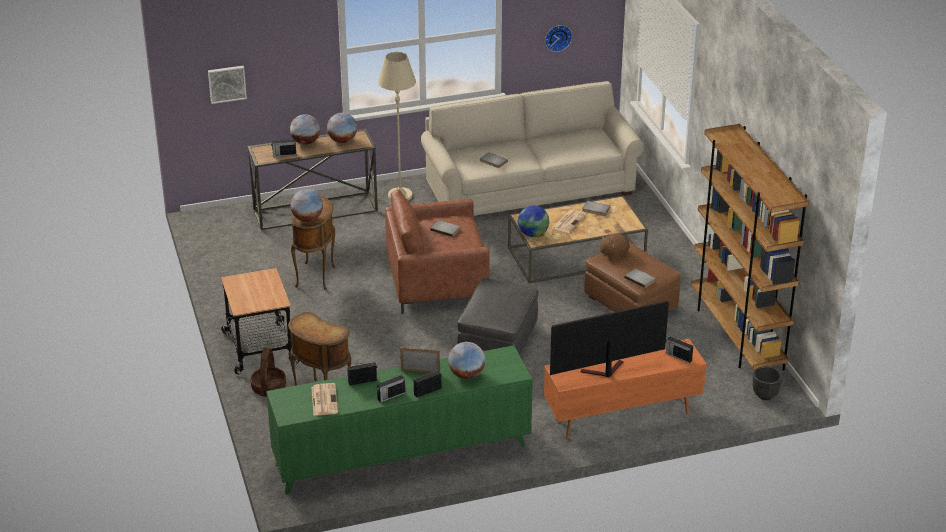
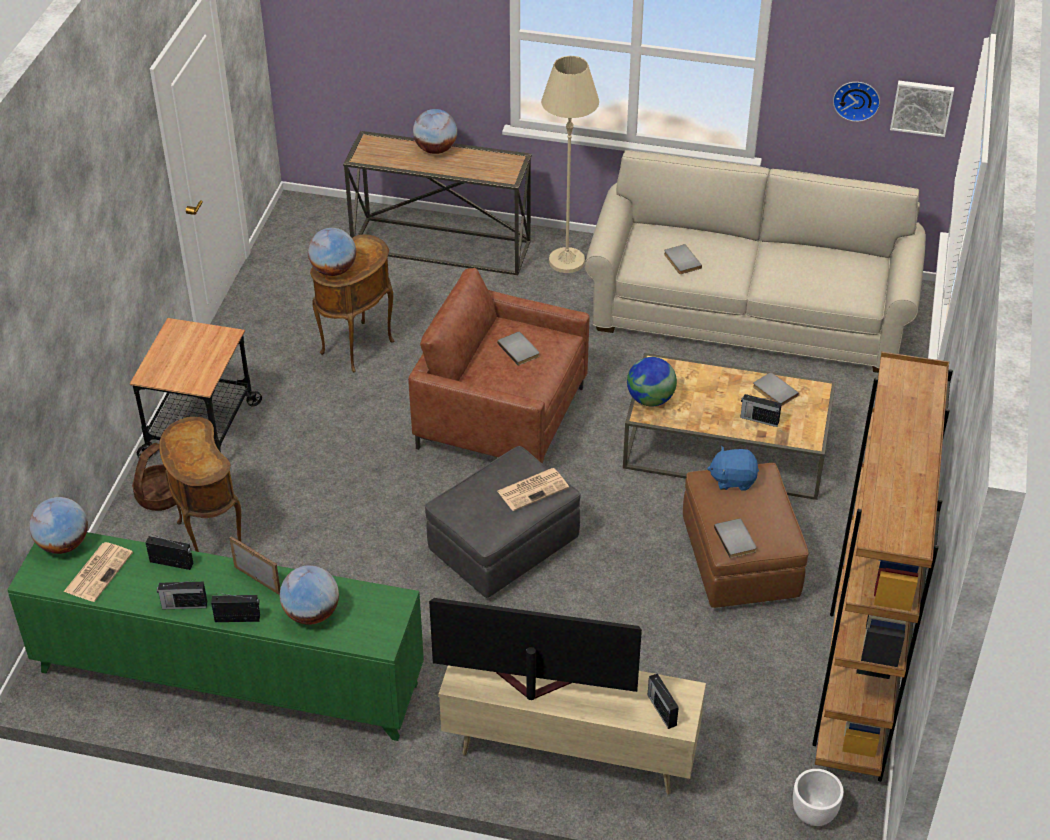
camera: 30 degrees right, 10 degrees up
picture [208,66,247,104] -> picture moved to [890,81,954,137]
radio [271,138,296,157] -> radio moved to [740,394,782,427]
globe [327,113,357,143] -> globe moved to [29,497,88,554]
orange tv stand [544,339,707,439] -> beige tv stand [438,665,706,795]
newspaper [552,209,587,233] -> newspaper moved to [497,468,569,511]
brown plush toy [600,233,630,260] -> blue plush toy [707,446,759,491]
black planter [753,366,782,400] -> white planter [793,769,844,826]

